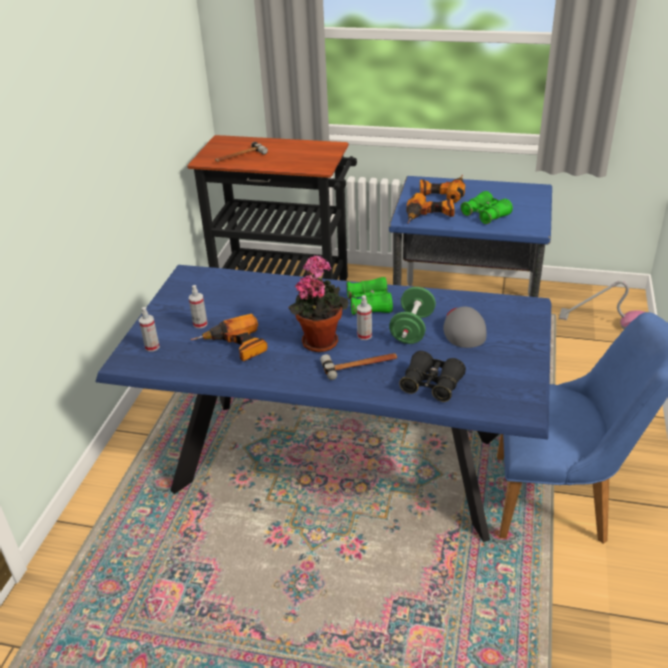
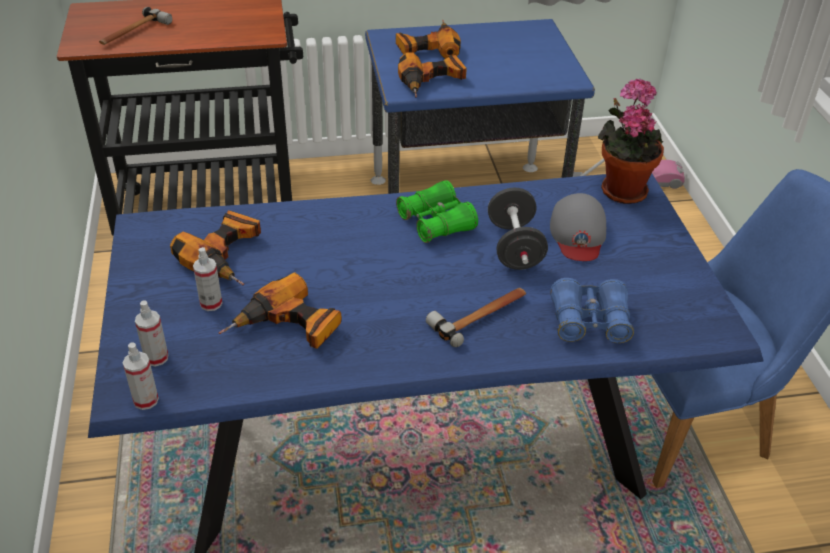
camera: 25 degrees left, 5 degrees up
potted plant [288,256,349,352] -> potted plant moved to [598,79,664,204]
spray bottle [357,295,372,340] -> spray bottle moved to [123,342,159,410]
green dumbbell [389,287,436,344] -> black dumbbell [488,188,548,270]
black binoculars [399,351,466,402] -> blue binoculars [550,278,634,343]
grey cap [443,306,486,348] -> grey cap turned 150 degrees counterclockwise [550,193,606,261]
green binoculars [460,191,513,224] -> none
none -> power drill [170,210,261,285]

